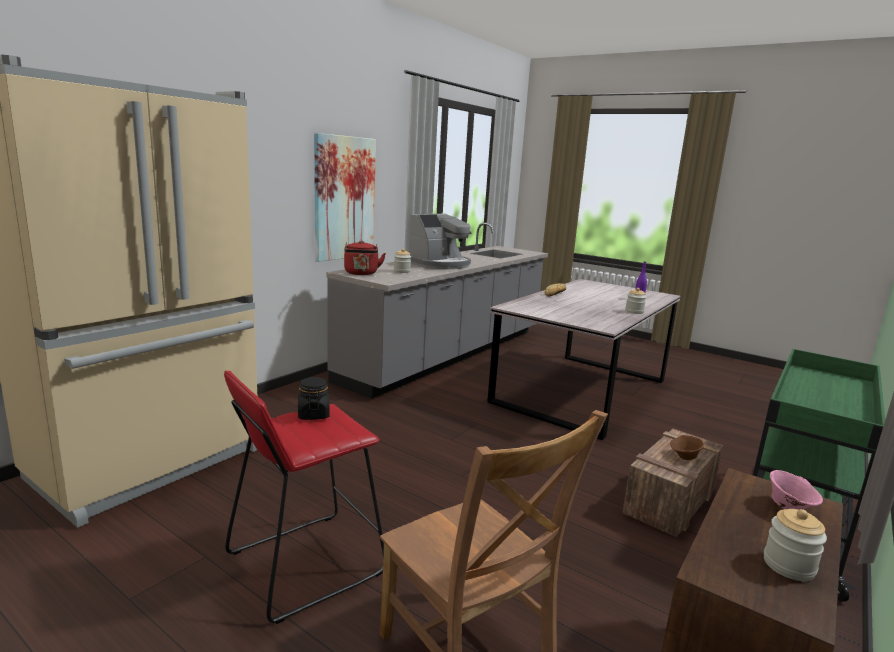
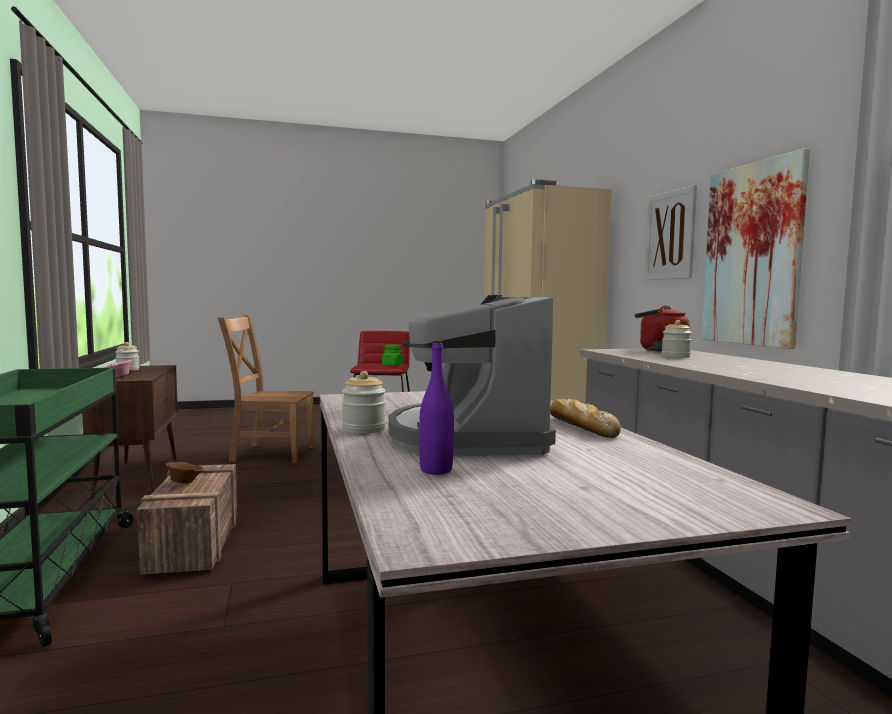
camera: 130 degrees right, 10 degrees down
black jar [298,377,330,420] -> green jar [382,345,404,366]
coffee machine [409,214,472,269] -> coffee machine moved to [389,295,556,456]
none -> picture [645,185,697,280]

